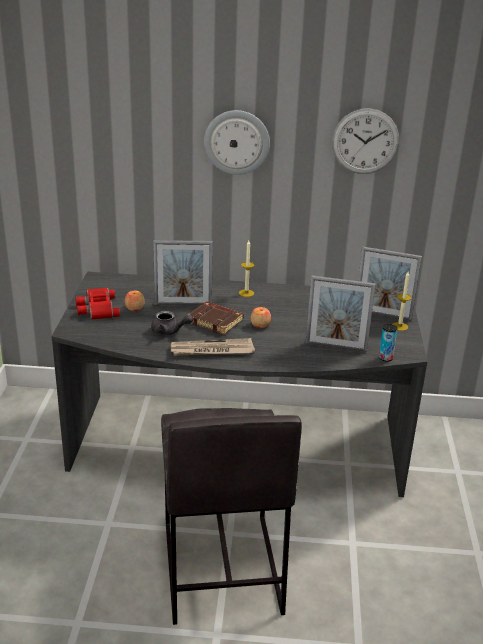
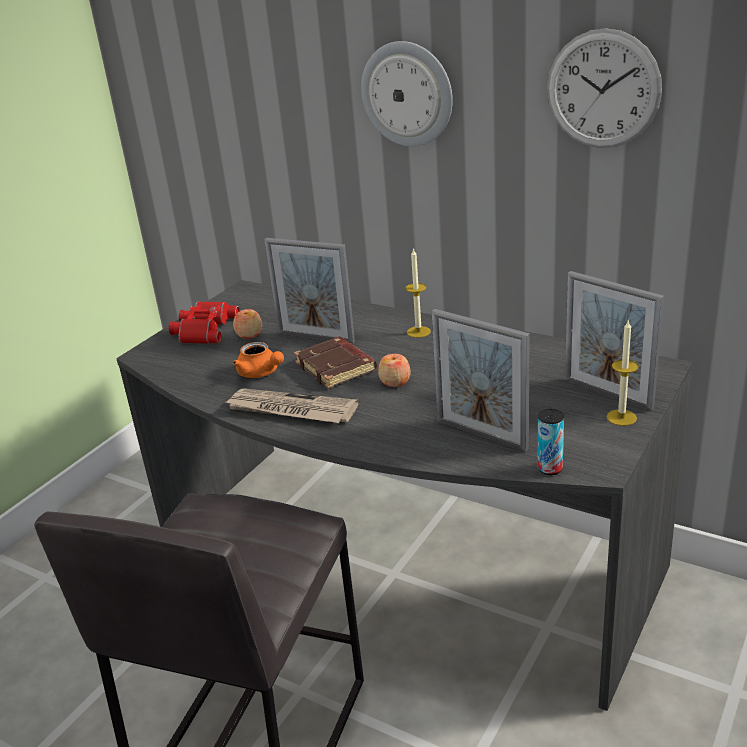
camera: 30 degrees right, 0 degrees up
grey teapot [151,311,193,335] -> orange teapot [233,342,284,378]

